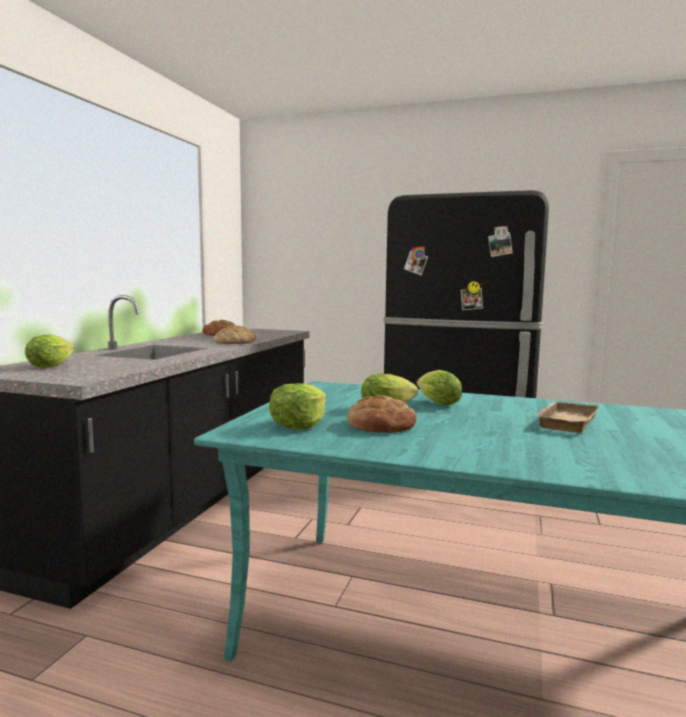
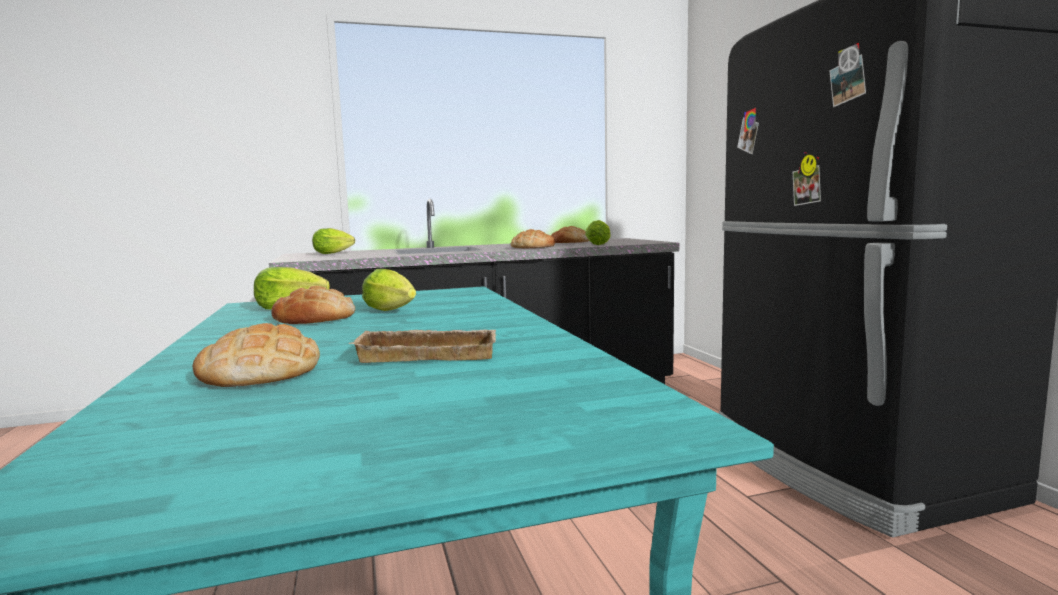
camera: 55 degrees right, 0 degrees up
lettuce [417,370,462,406] -> lettuce moved to [585,220,611,245]
none -> bread [192,323,320,387]

